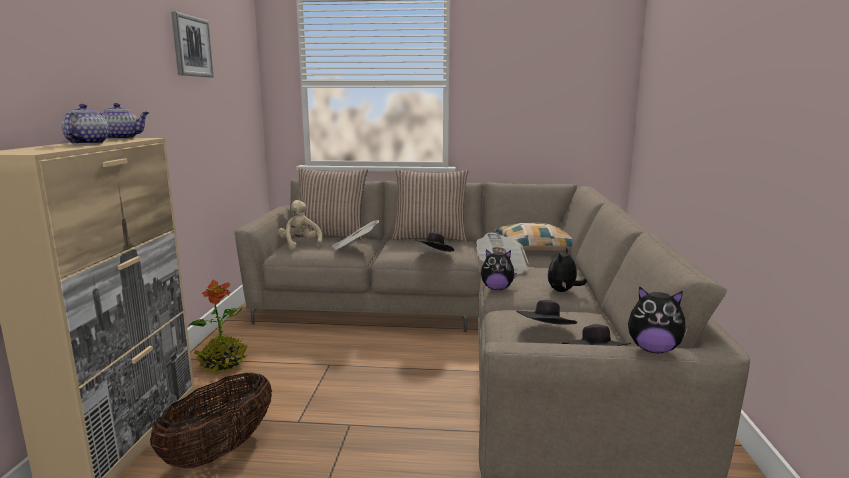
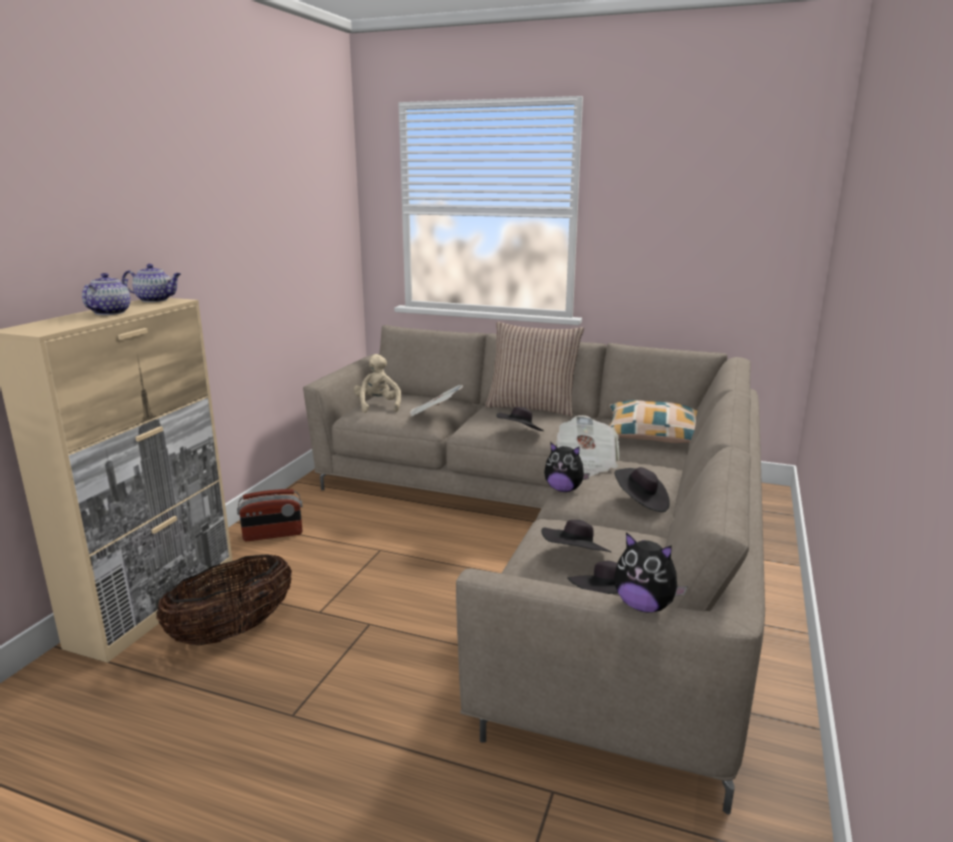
camera: 15 degrees right, 5 degrees up
picture [171,11,214,78] -> none
potted plant [189,279,248,376] -> radio [237,489,303,541]
pillow [298,168,368,240] -> none
plush toy [547,247,587,292] -> black hat [615,467,670,512]

